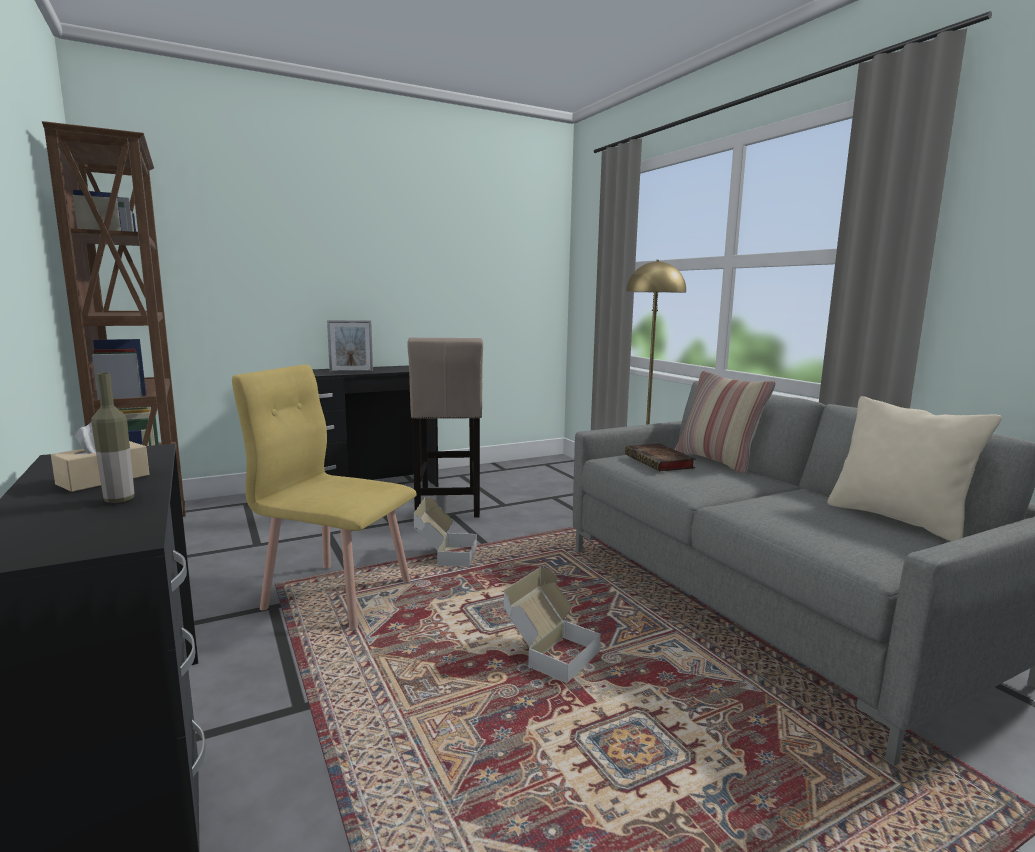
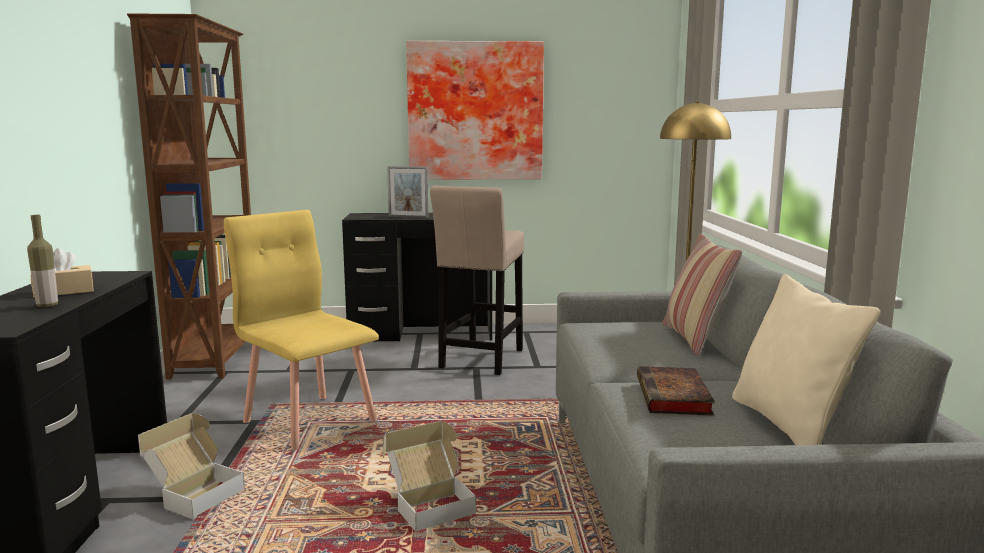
camera: 25 degrees right, 0 degrees up
cardboard box [414,498,477,567] -> cardboard box moved to [138,413,245,519]
book [625,444,696,471] -> book moved to [637,366,715,416]
none -> picture [406,41,544,180]

